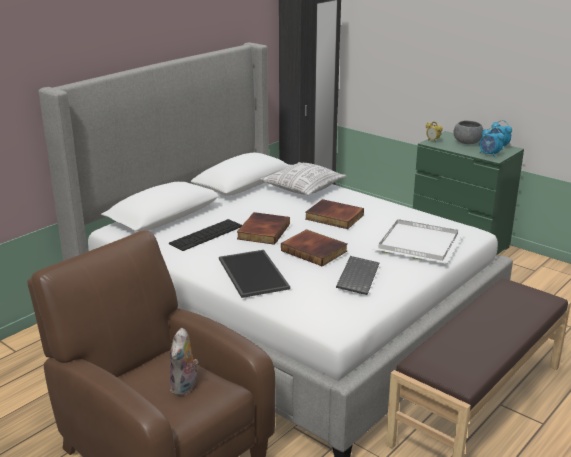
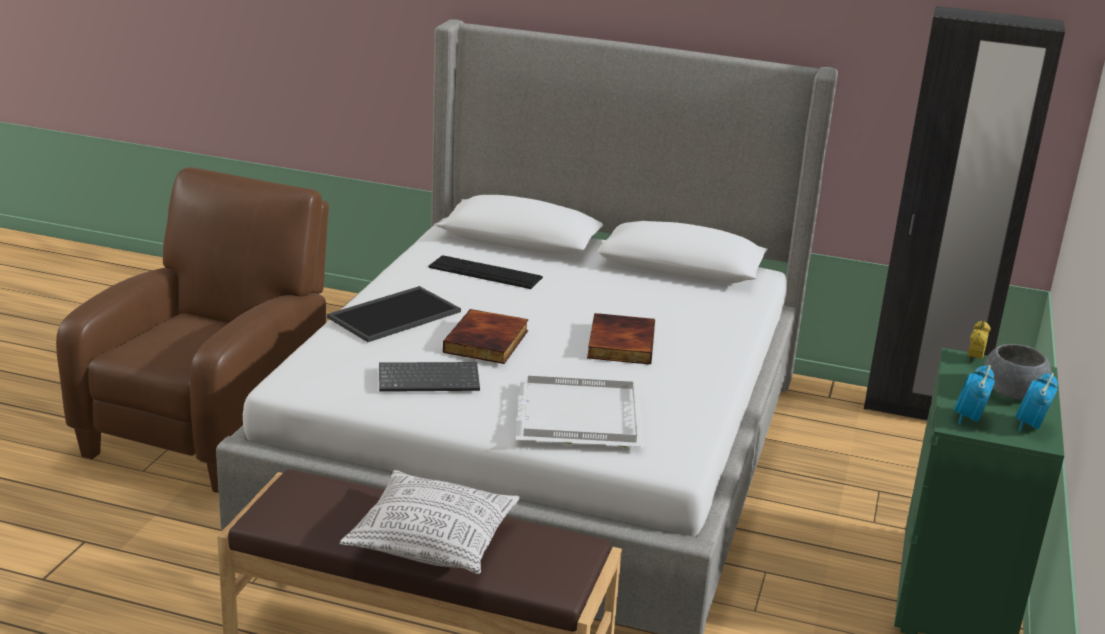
camera: 65 degrees right, 0 degrees up
plush toy [170,328,199,396] -> none
book [237,212,290,245] -> none
pillow [260,162,347,196] -> pillow moved to [340,470,520,574]

